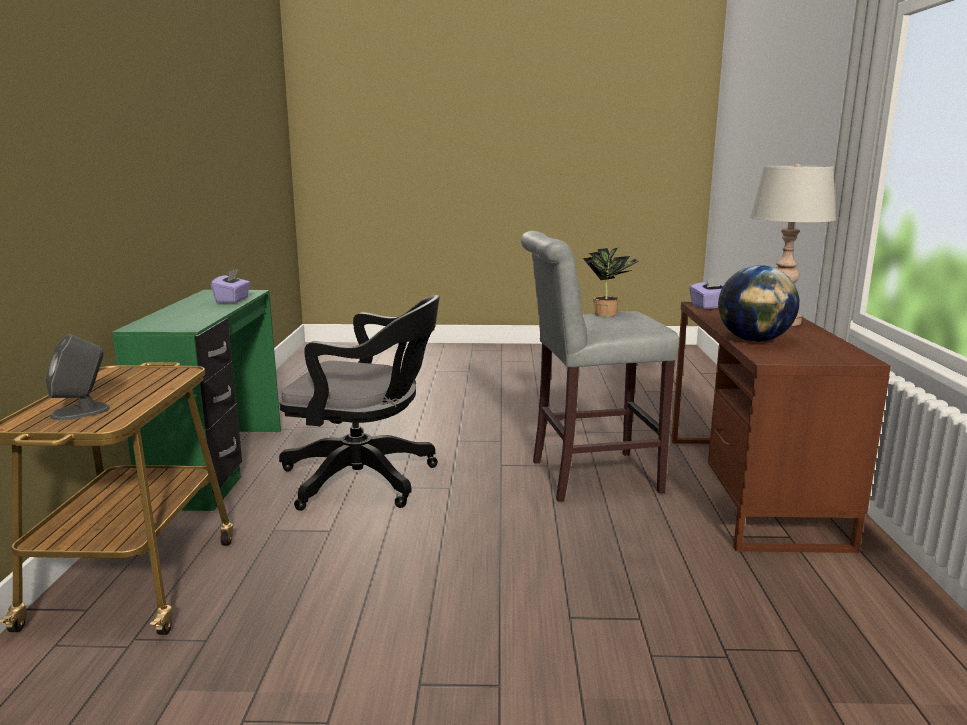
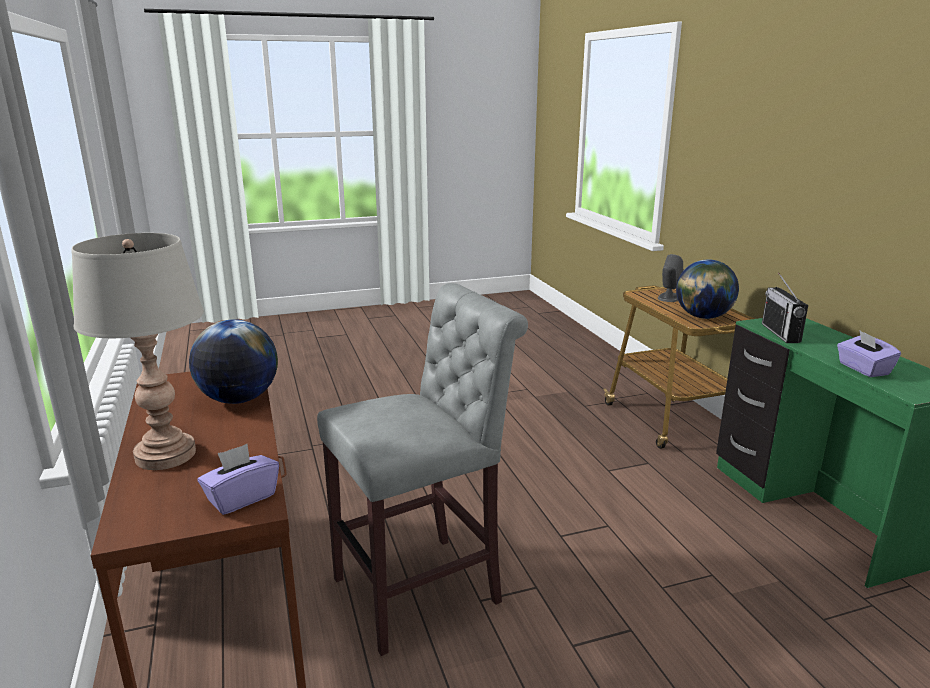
camera: 160 degrees right, 5 degrees up
black office chair [279,295,440,511] -> none
potted plant [583,248,638,317] -> none
none -> globe [676,260,739,319]
none -> radio [762,273,808,343]

